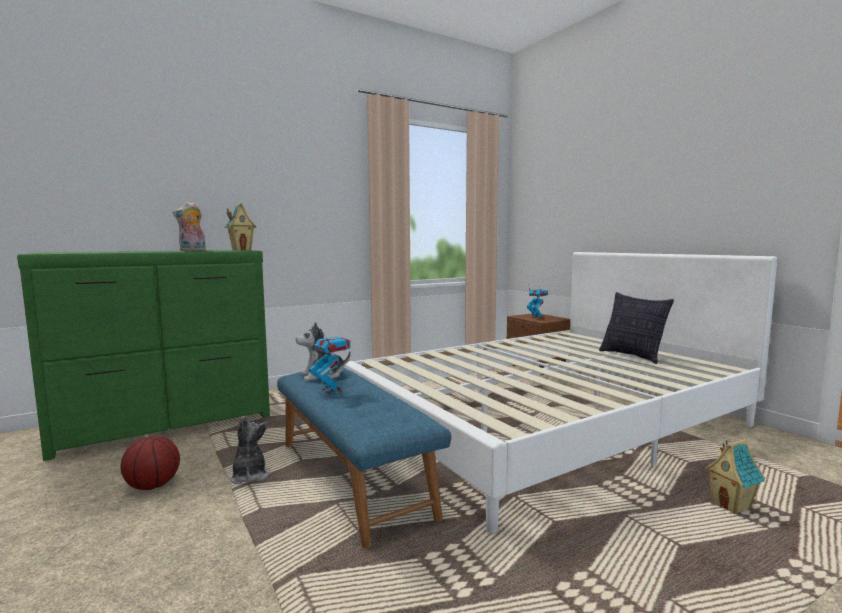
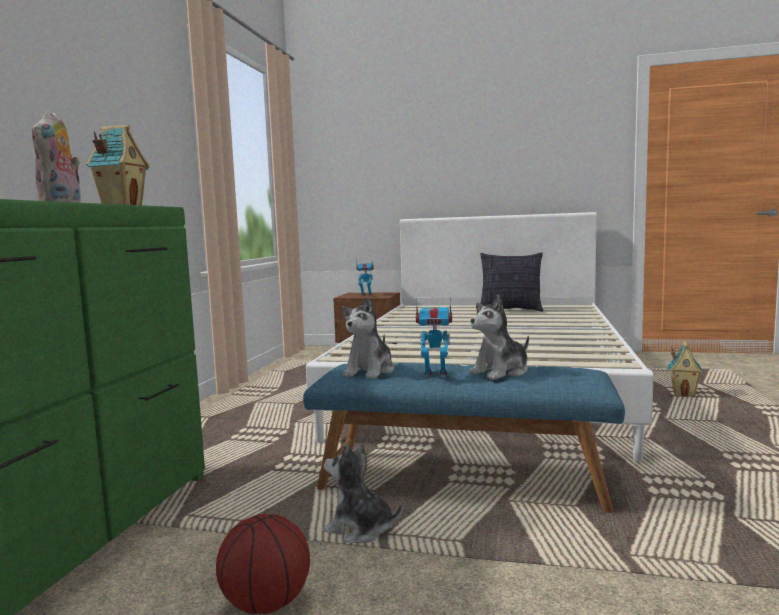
camera: 45 degrees left, 0 degrees up
none -> plush toy [469,295,529,380]

